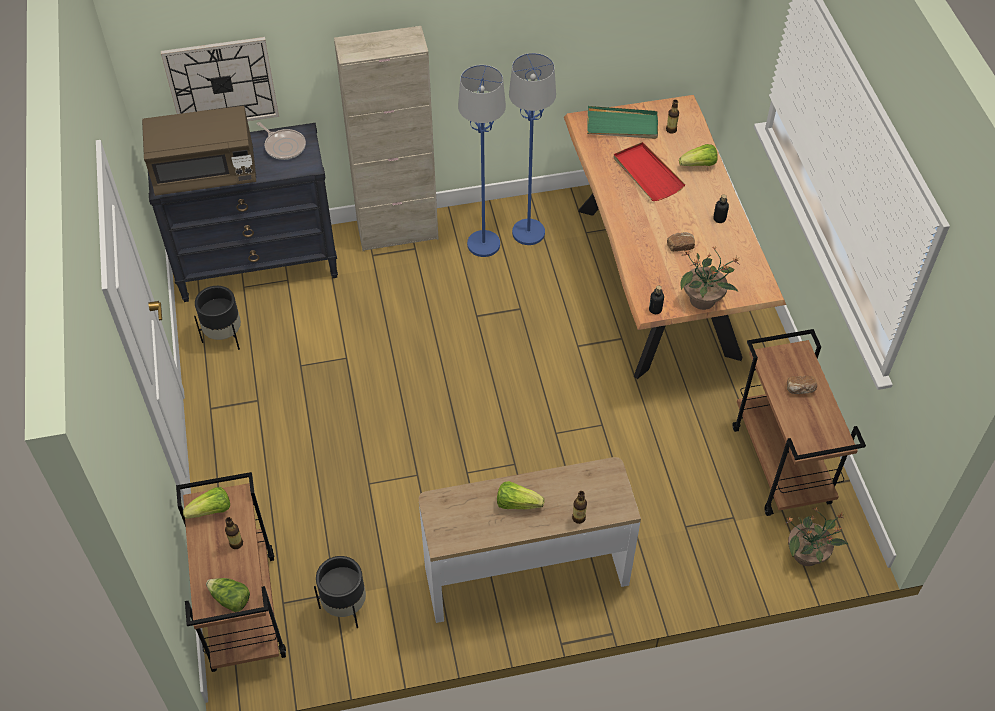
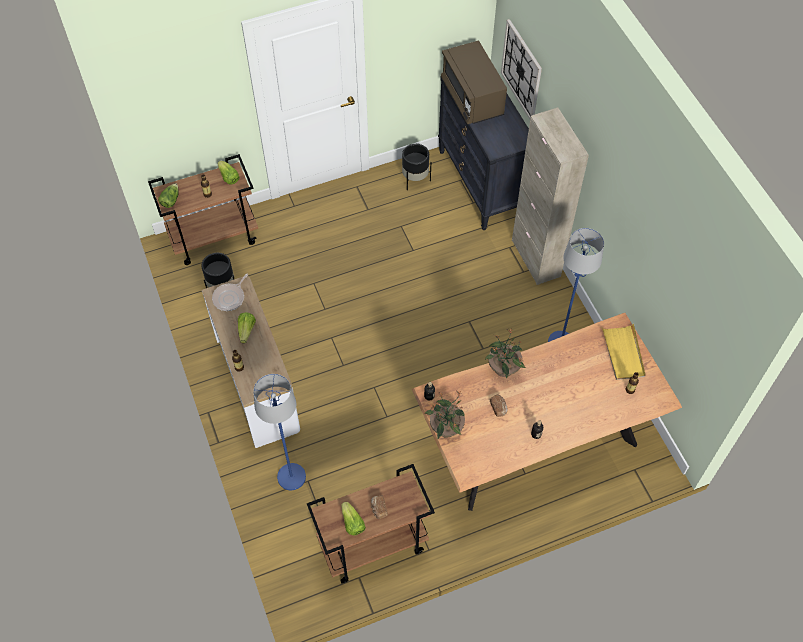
camera: 80 degrees right, 5 degrees up
frying pan [257,122,306,160] -> frying pan moved to [212,273,248,311]
blue floor lamp [458,65,506,257] -> blue floor lamp moved to [253,374,306,490]
green tray [587,106,658,139] -> yellow tray [602,324,645,380]
red tray [614,142,686,201] -> none
lettuce [679,144,718,166] -> lettuce moved to [341,502,366,535]
potted plant [786,508,849,566] -> potted plant moved to [485,329,526,379]

